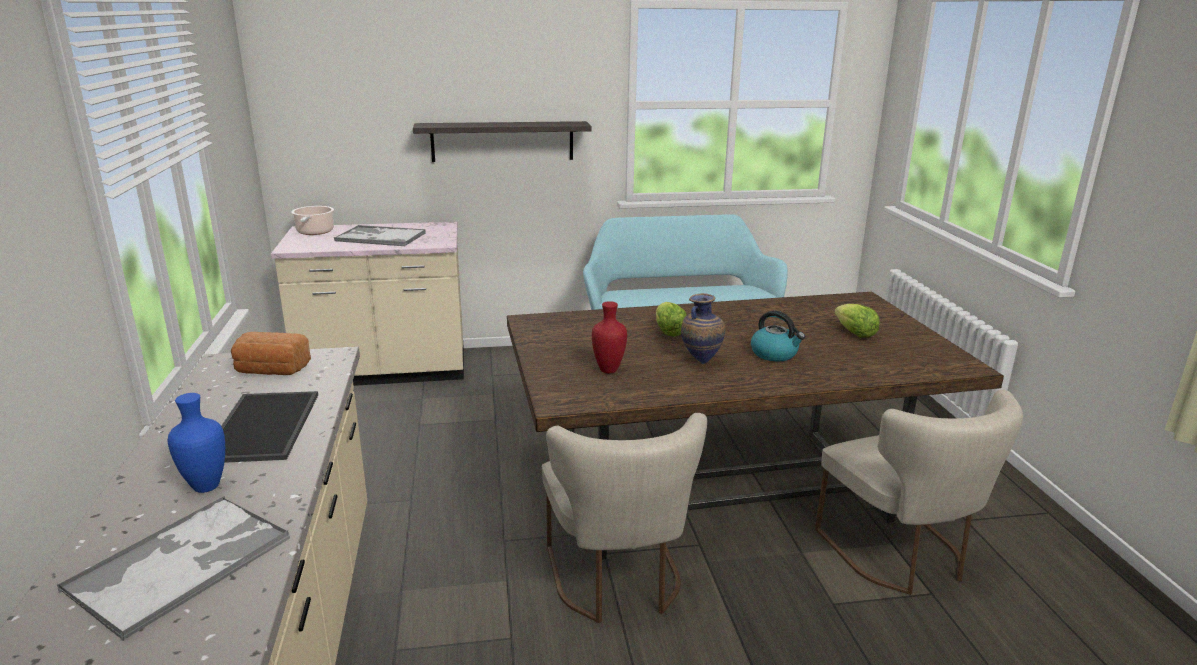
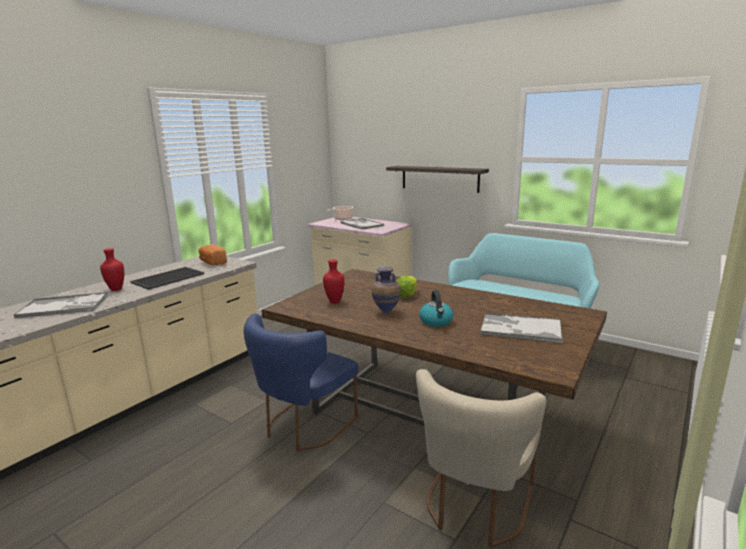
camera: 45 degrees right, 5 degrees down
blue vase [168,393,225,493] -> red vase [100,248,124,291]
beige chair [542,413,707,623] -> blue chair [244,314,358,451]
lettuce [834,304,880,338] -> tray [480,312,563,344]

